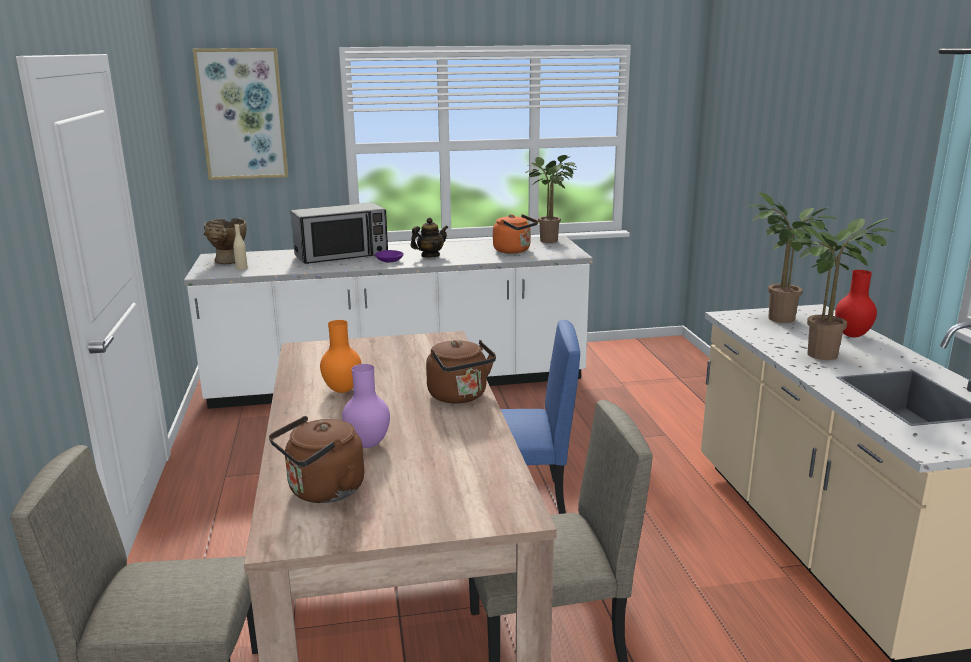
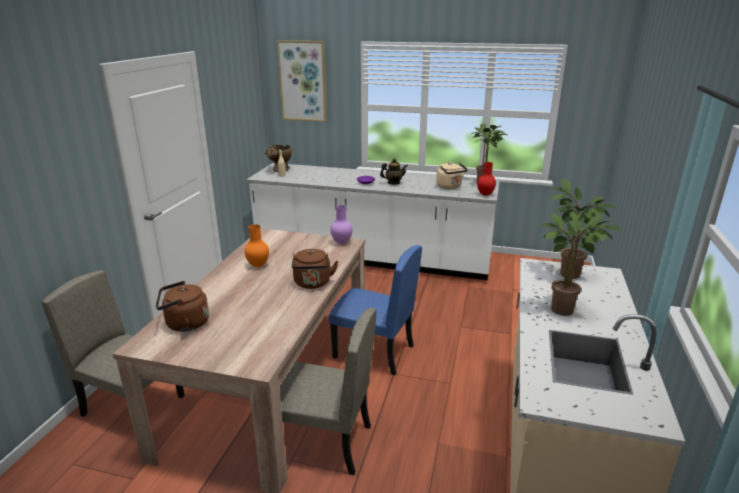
camera: 25 degrees right, 5 degrees up
microwave [291,203,388,264] -> none
purple vase [342,364,390,448] -> purple vase moved to [330,205,353,244]
orange kettle [493,214,538,254] -> beige kettle [436,162,468,189]
red vase [835,270,877,338] -> red vase moved to [477,162,496,196]

